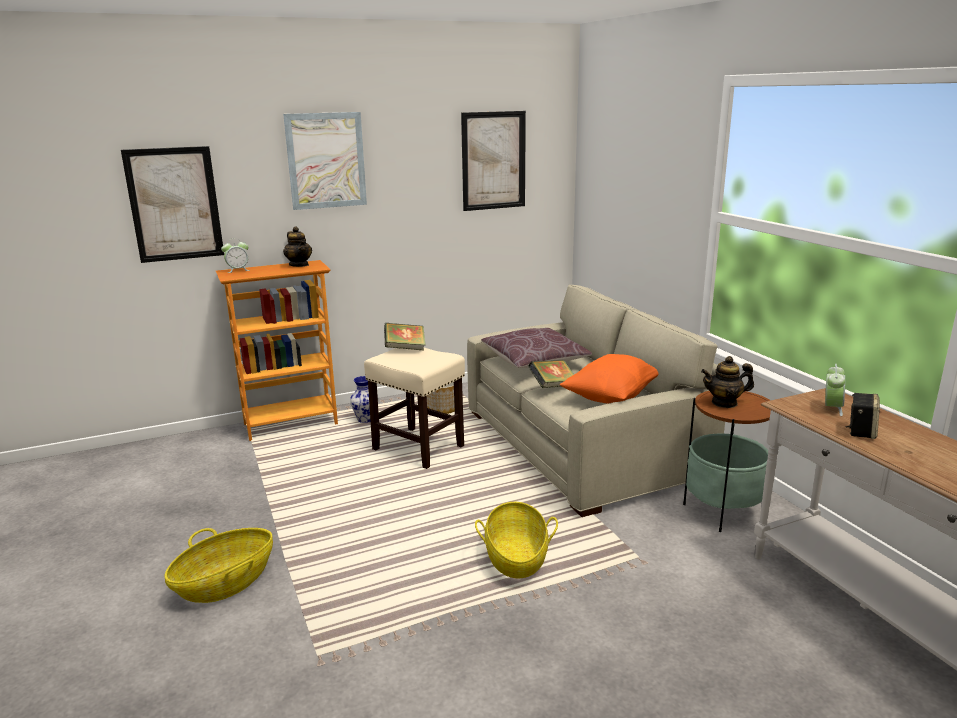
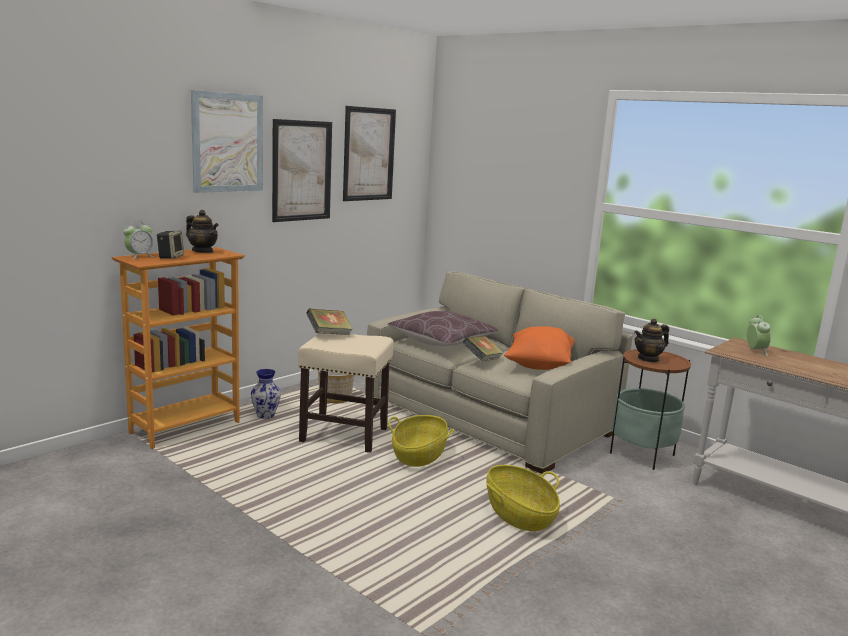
camera: 25 degrees left, 5 degrees down
picture [121,146,224,263] -> picture moved to [272,119,332,222]
basket [165,528,273,603] -> basket moved to [388,415,454,467]
speaker [846,393,880,439] -> speaker moved to [156,230,184,259]

